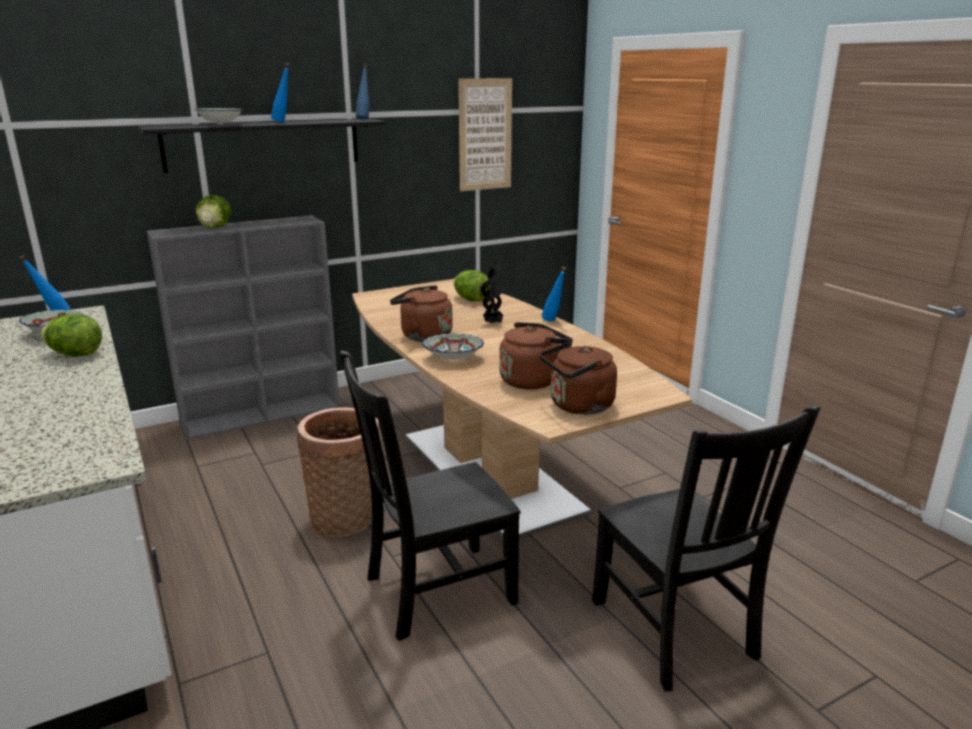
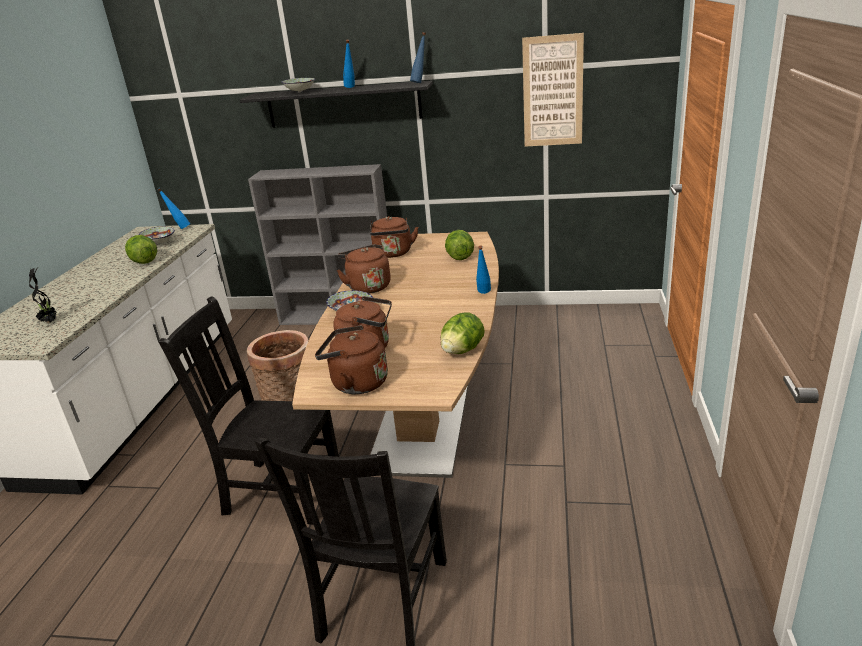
camera: 40 degrees right, 5 degrees up
lettuce [196,195,231,228] -> lettuce moved to [441,313,485,354]
potted plant [480,265,507,324] -> potted plant moved to [29,267,58,323]
none -> brown kettle [370,216,418,258]

